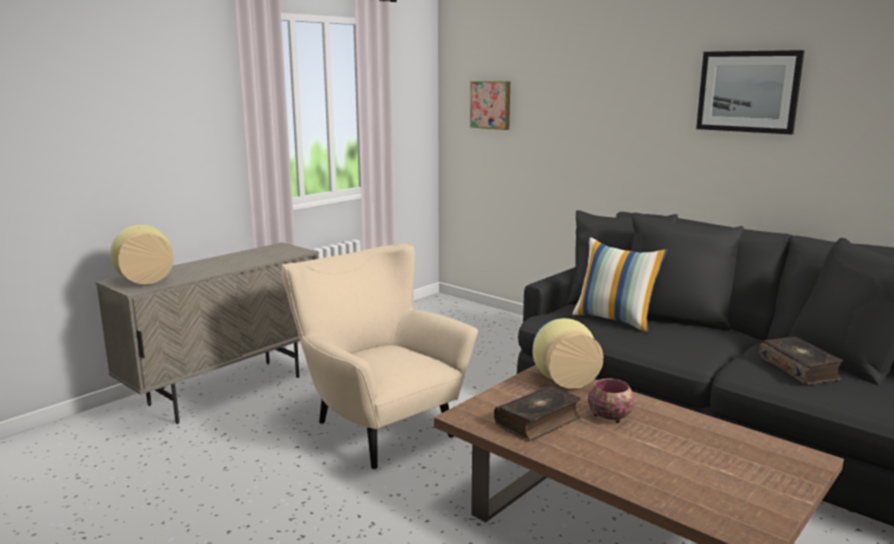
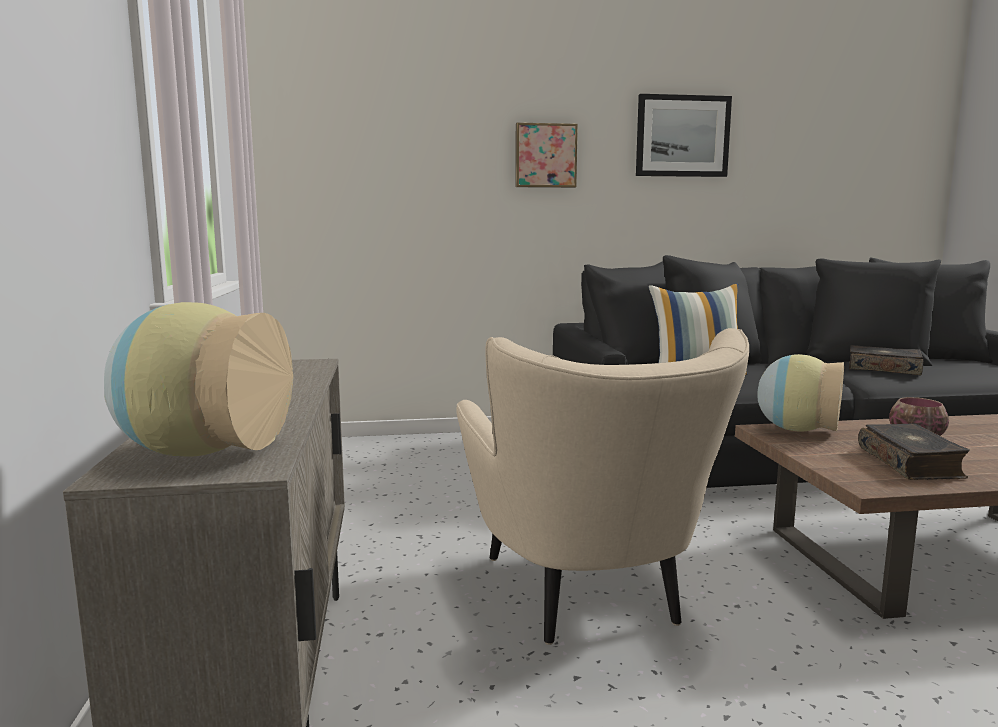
camera: 50 degrees left, 5 degrees down
beige armchair [282,243,478,470] -> beige armchair turned 105 degrees counterclockwise [456,328,749,645]
picture [470,81,510,130] -> picture moved to [515,123,578,188]

